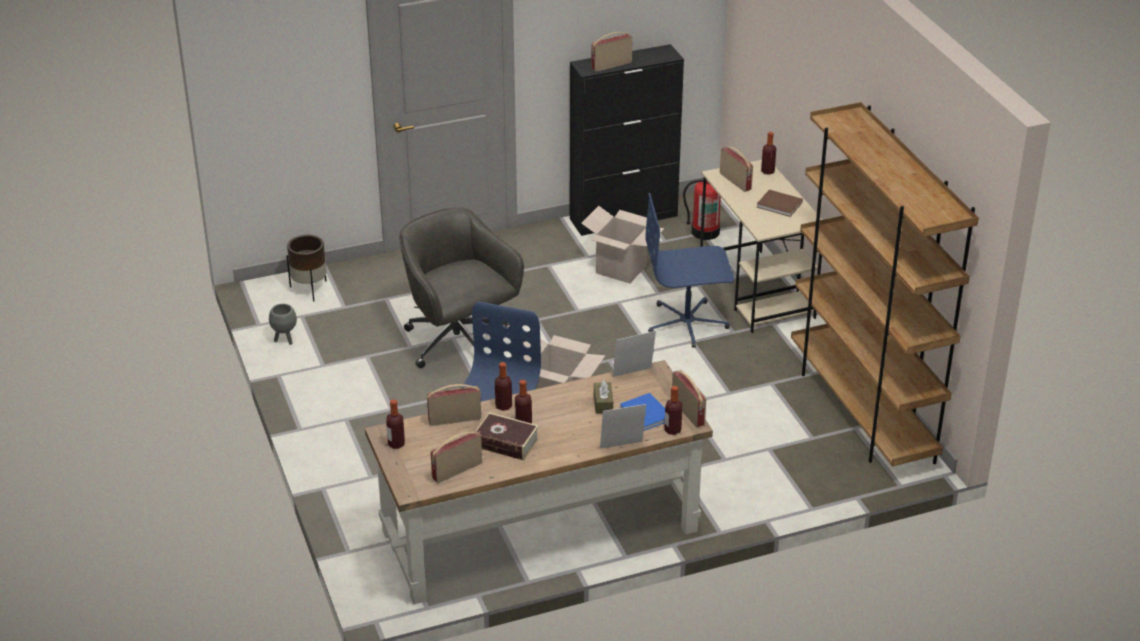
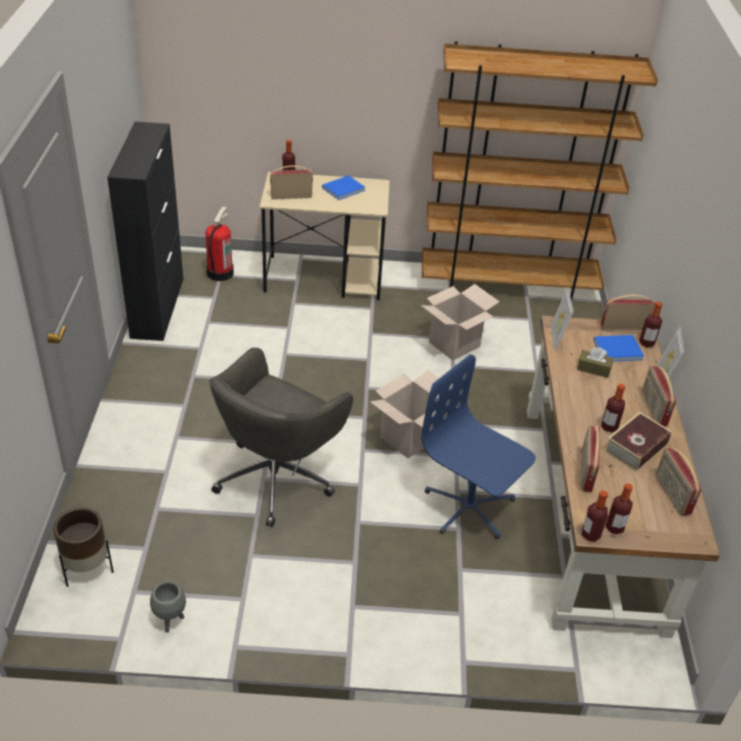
camera: 70 degrees left, 5 degrees up
grey office chair [399,207,524,368] -> grey office chair turned 45 degrees counterclockwise [209,348,353,527]
bottle [495,362,512,411] -> bottle moved to [582,490,608,542]
cardboard box [581,206,664,284] -> cardboard box moved to [421,284,500,361]
radio [591,32,633,72] -> radio moved to [642,365,676,426]
blue office chair [645,193,734,348] -> none
brown book [757,190,803,217] -> blue book [322,175,365,200]

